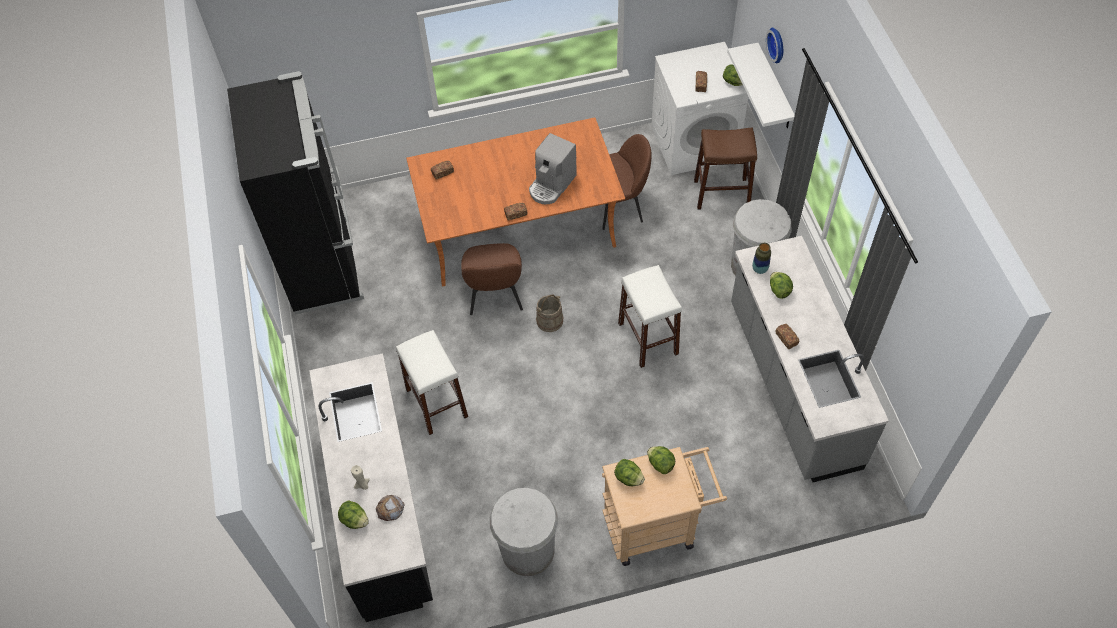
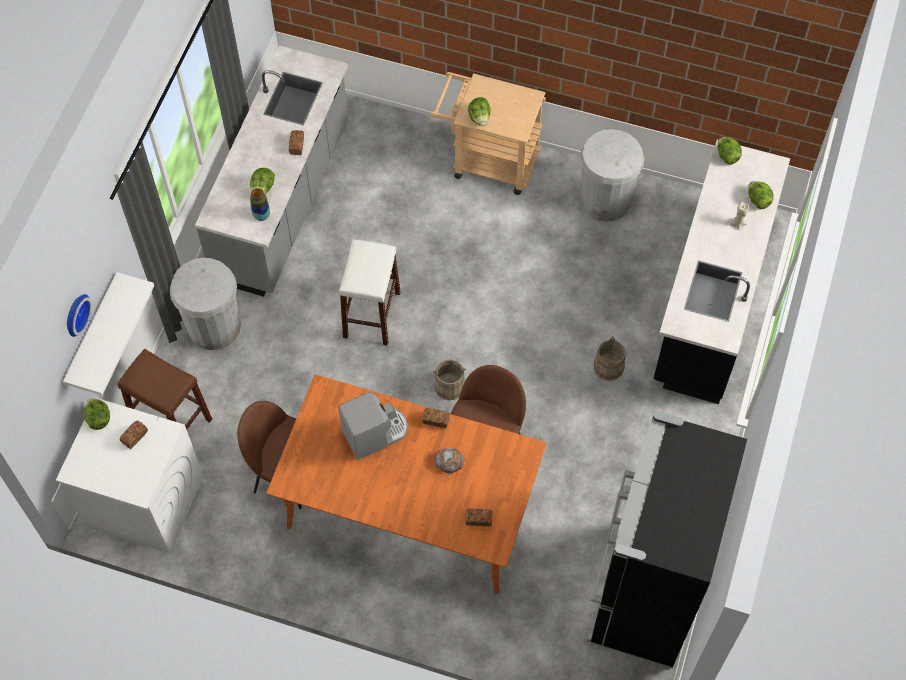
camera: 150 degrees left, 5 degrees up
bread [376,495,405,521] -> bread moved to [435,448,465,475]
white stool [396,330,468,435] -> beige bucket [594,336,625,381]
lettuce [614,459,645,486] -> lettuce moved to [718,137,742,165]

